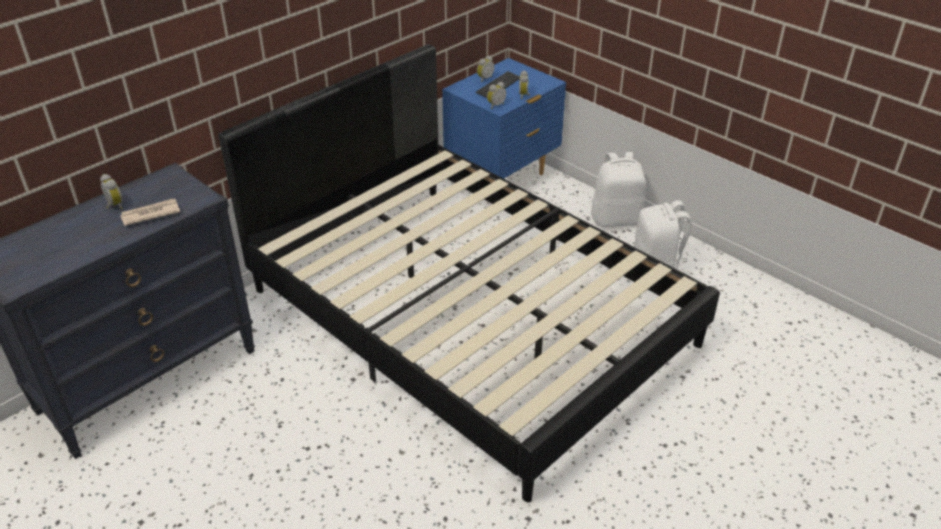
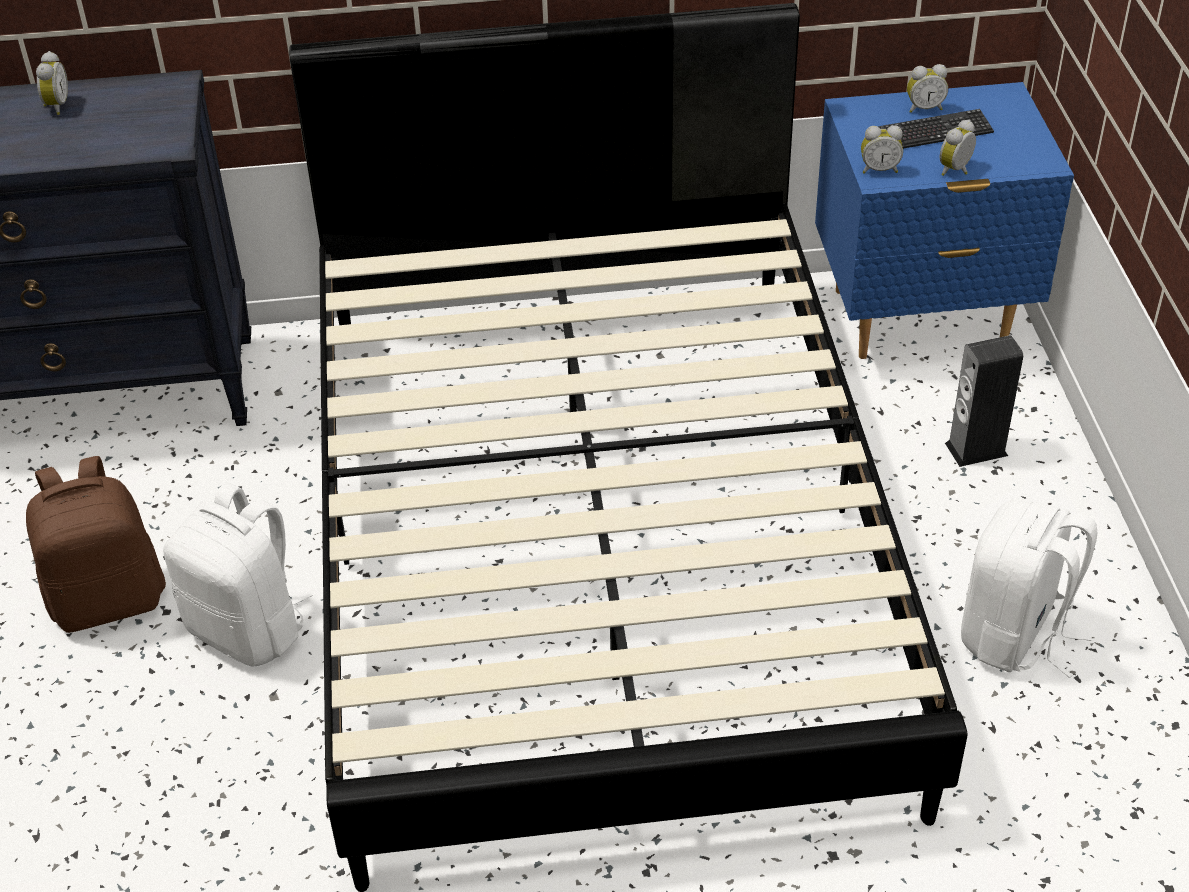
camera: 40 degrees right, 5 degrees up
newspaper [120,199,180,226] -> none
white backpack [591,152,646,227] -> white backpack moved to [163,482,313,667]
none -> brown backpack [26,456,166,633]
none -> speaker [945,335,1023,467]

